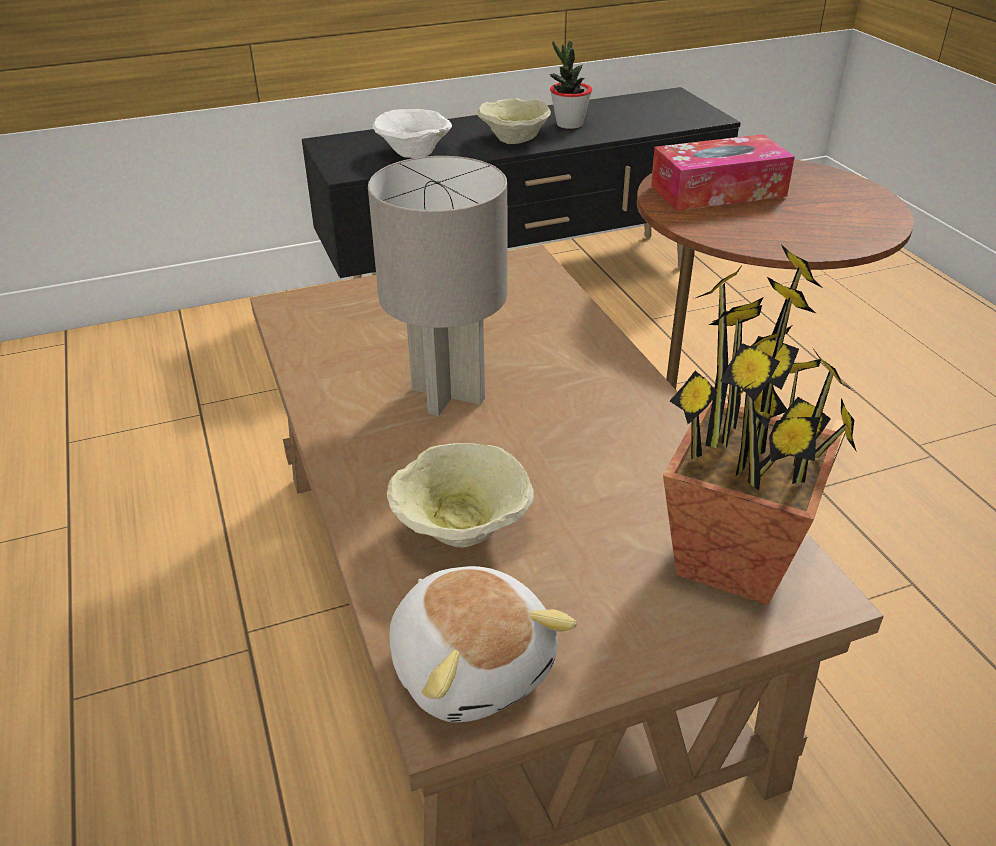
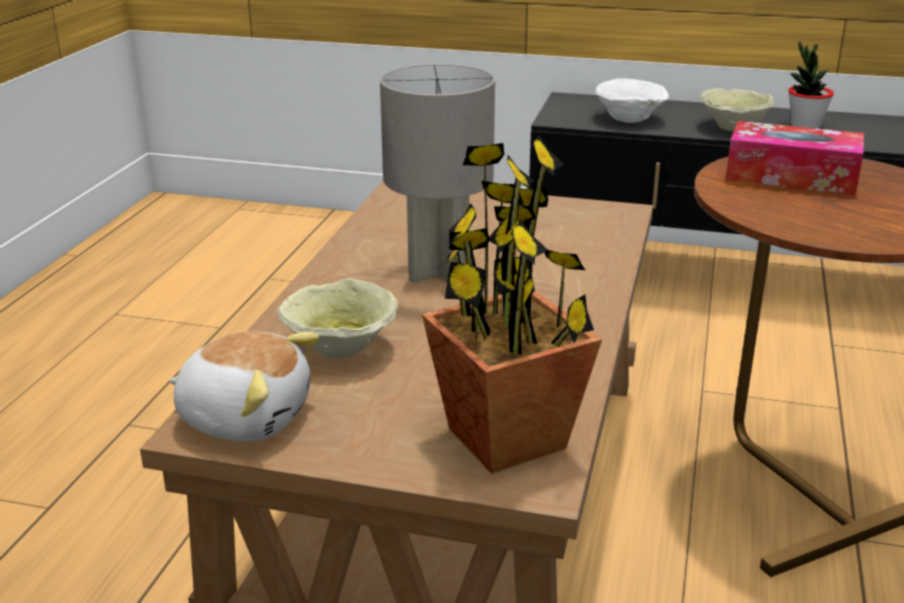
camera: 35 degrees right, 10 degrees down
plush toy [389,566,577,723] -> plush toy turned 75 degrees counterclockwise [169,332,319,442]

